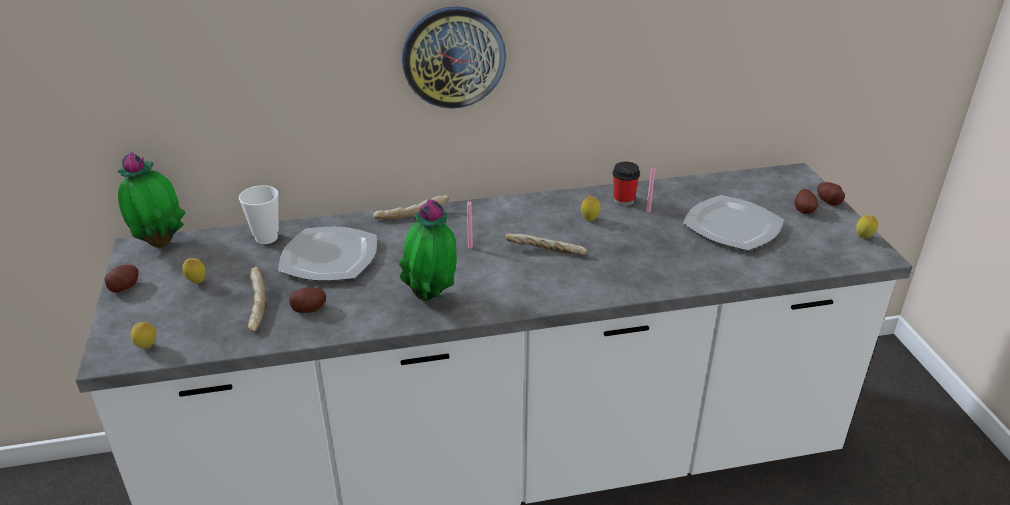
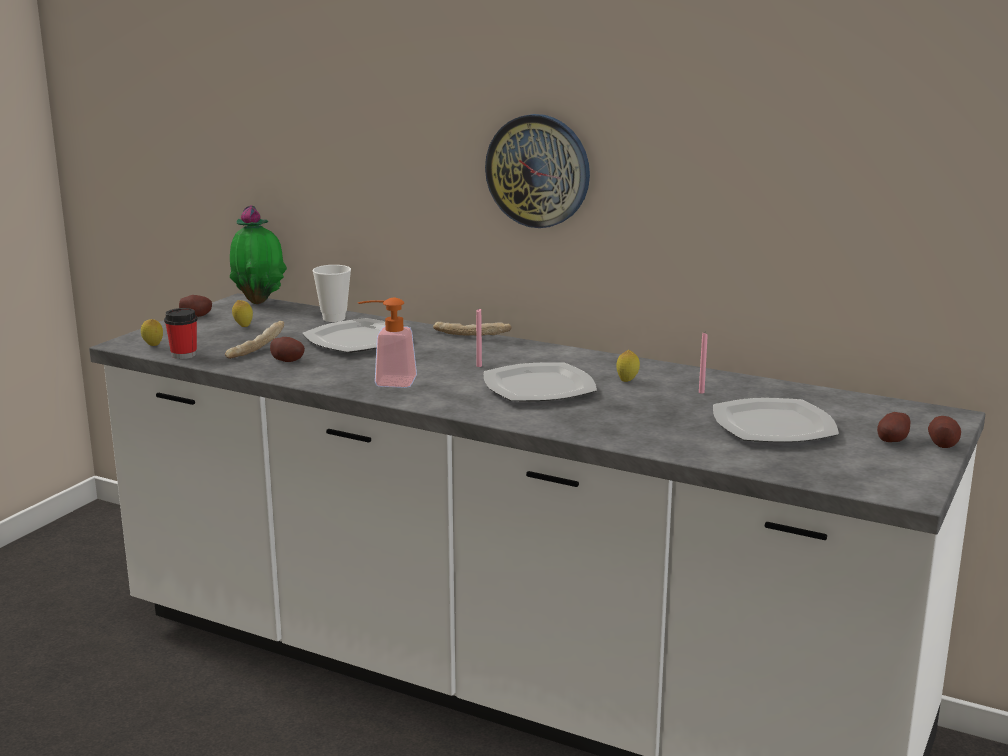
camera: 40 degrees right, 15 degrees down
potted plant [398,199,457,301] -> soap dispenser [358,298,417,388]
bread [505,233,588,255] -> plate [484,362,597,401]
cup [613,162,640,206] -> cup moved to [164,308,197,359]
lemon [856,215,878,238] -> none

